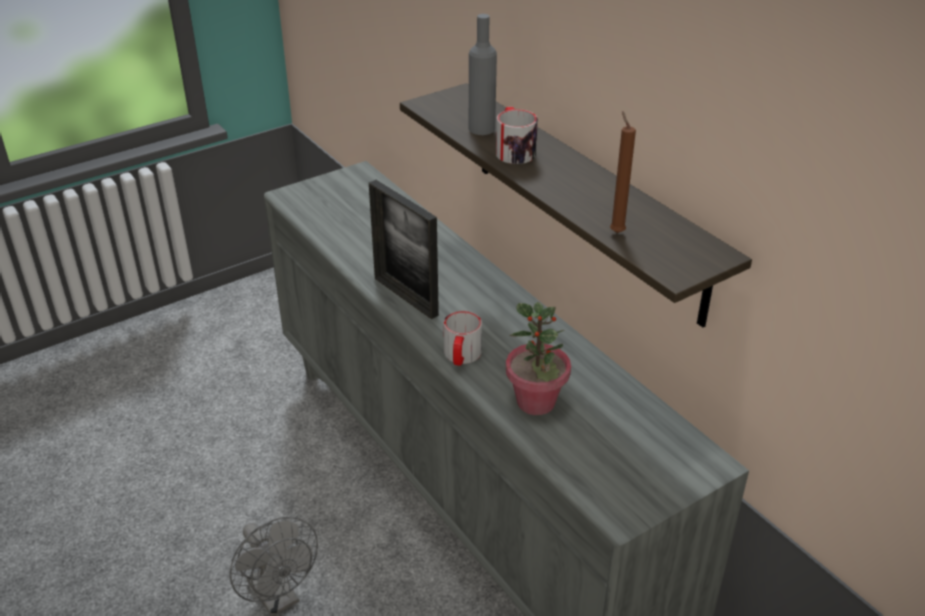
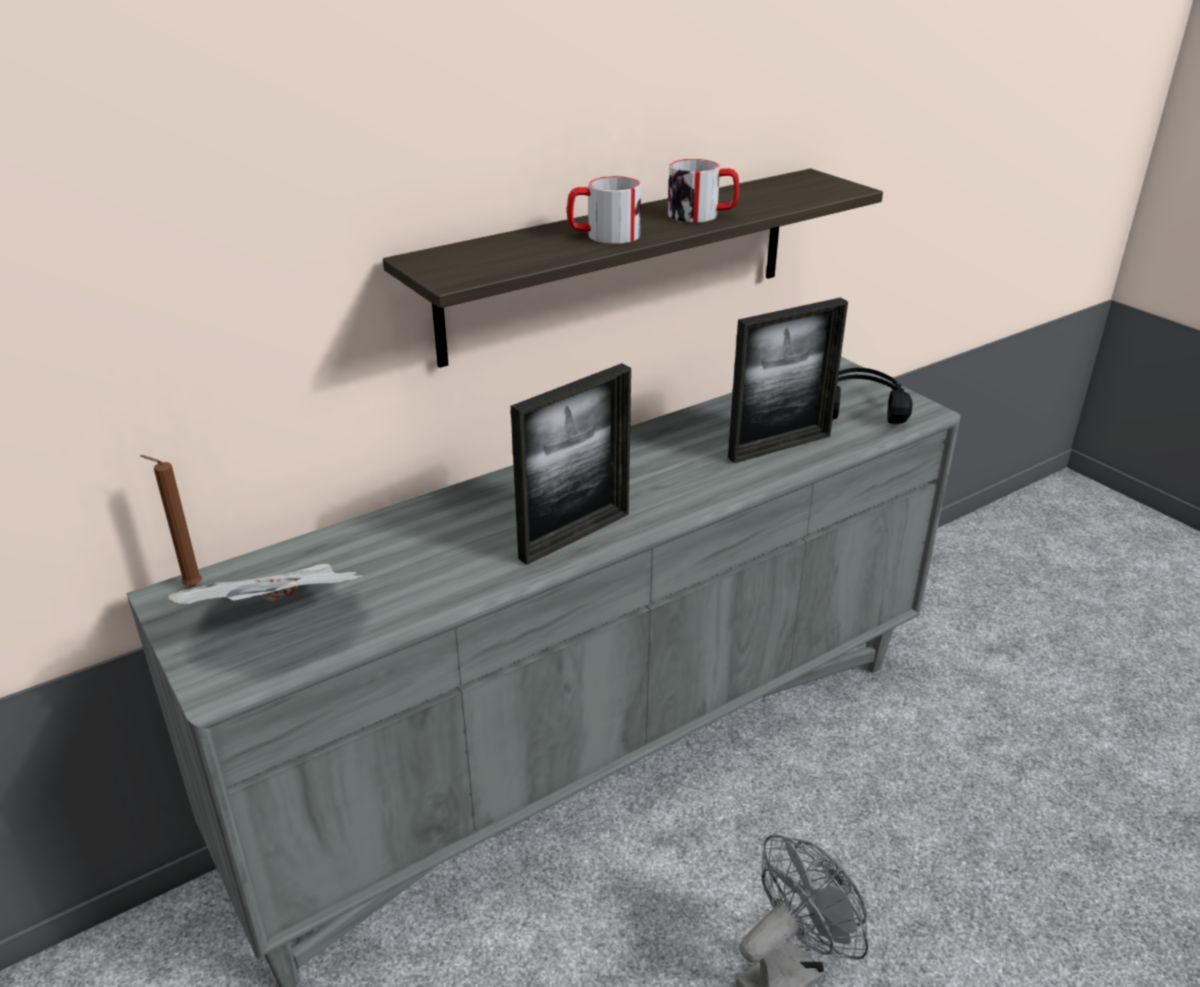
camera: 90 degrees left, 5 degrees down
mug [444,311,482,366] -> mug moved to [668,159,739,222]
grey bottle [469,14,497,135] -> none
potted plant [506,302,571,415] -> picture frame [728,298,848,463]
brown candle [610,111,636,233] -> brown candle moved to [140,455,202,587]
none -> newspaper [168,564,366,604]
none -> black headphones [833,368,912,424]

